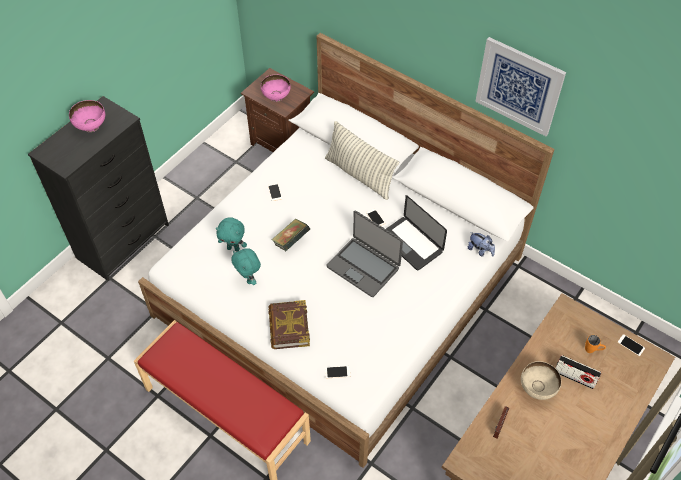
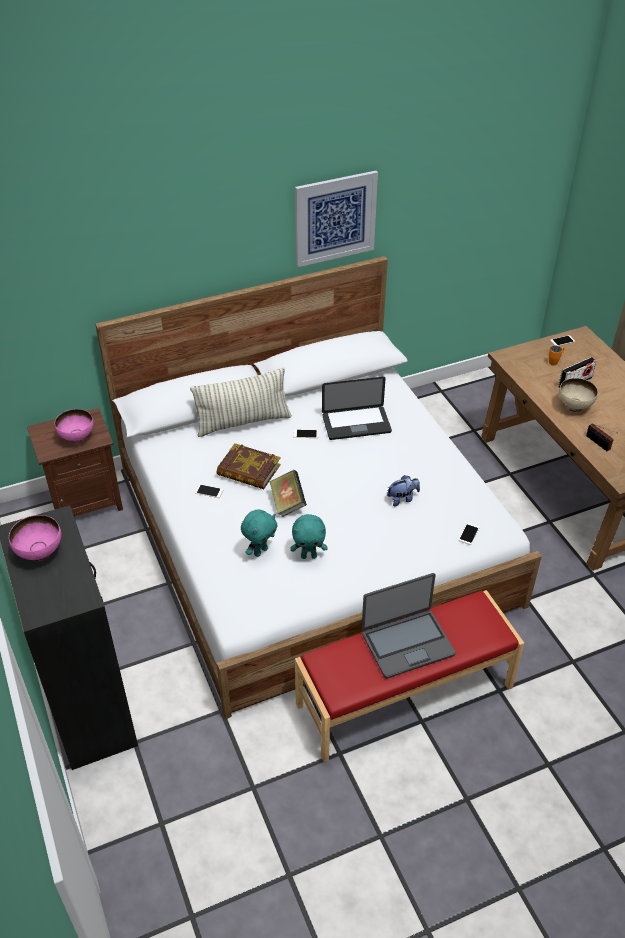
camera: 60 degrees left, 10 degrees down
book [269,300,310,349] -> book moved to [217,443,280,489]
laptop [327,210,403,297] -> laptop moved to [361,573,456,679]
plush toy [468,232,495,257] -> plush toy moved to [387,475,420,507]

